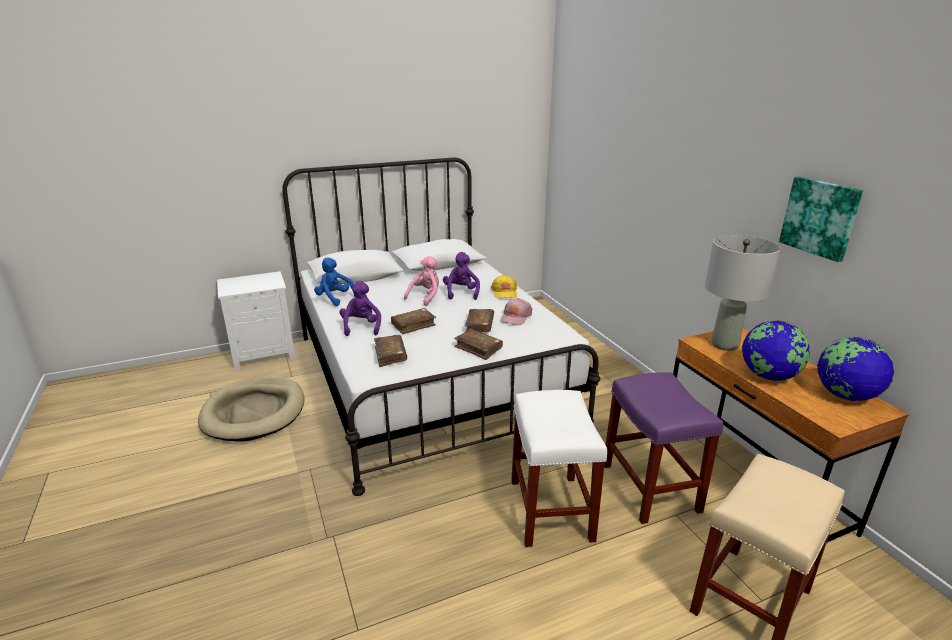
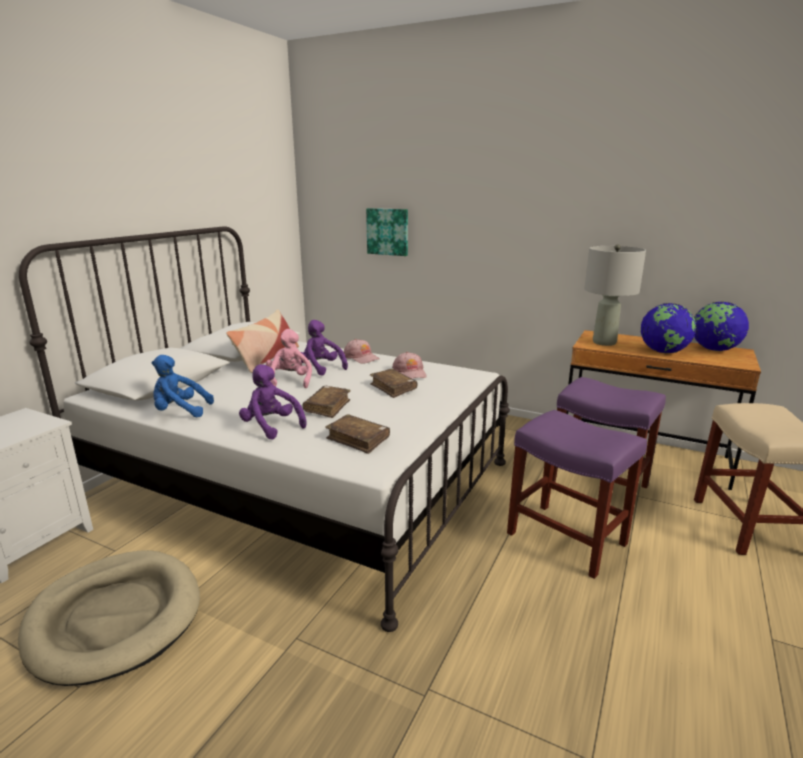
camera: 40 degrees left, 5 degrees down
brown book [454,329,503,360] -> none
yellow cap [491,275,517,299] -> pink cap [344,339,379,364]
white stool [511,390,607,547] -> purple stool [507,410,647,579]
picture [779,176,863,262] -> picture moved to [366,208,408,256]
none -> pillow [226,309,299,373]

